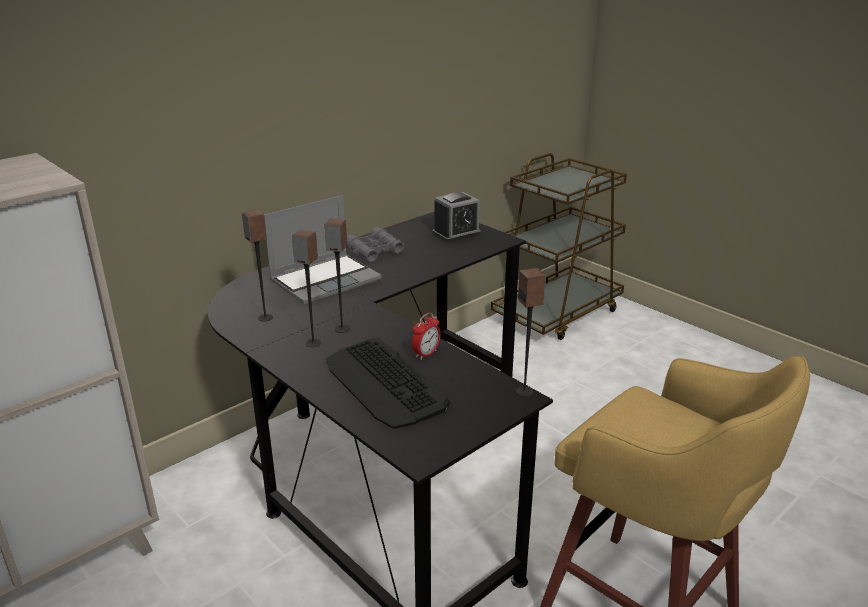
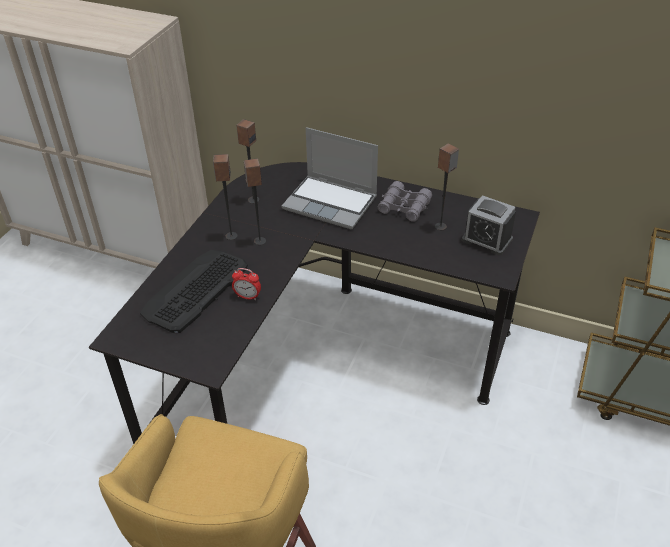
camera: 65 degrees right, 15 degrees up
speaker [516,268,546,397] -> speaker moved to [435,144,459,230]

